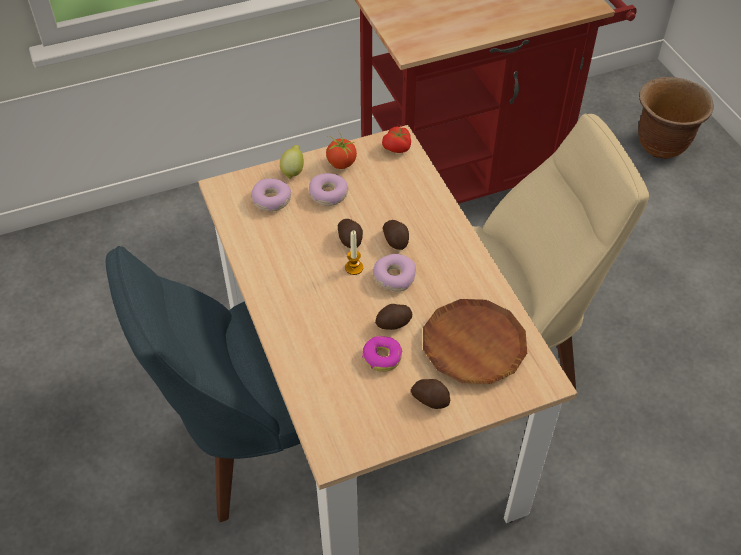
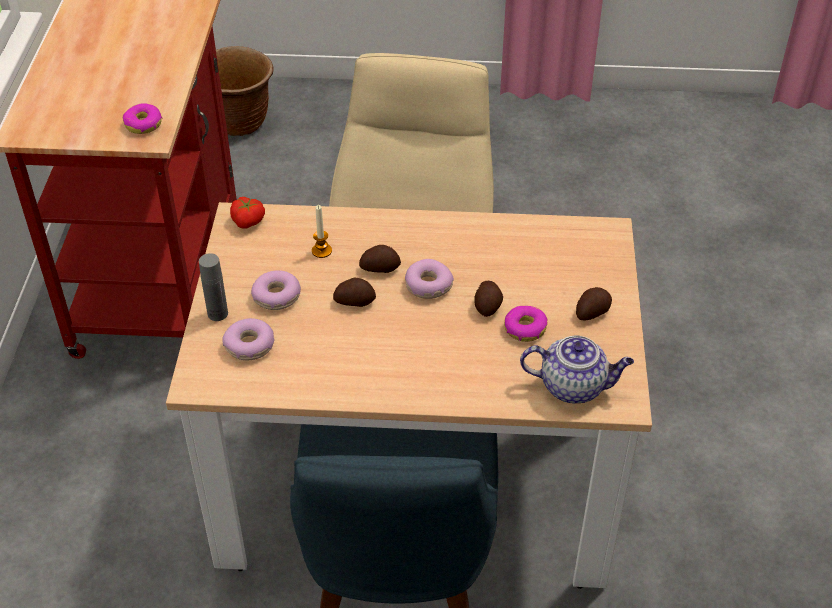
camera: 65 degrees left, 5 degrees down
lemon [280,145,304,179] -> grey bottle [199,253,228,321]
tomato [326,132,357,169] -> none
candle [345,230,363,275] -> candle moved to [312,205,332,258]
brown plate [423,299,527,384] -> none
none -> donut [123,103,163,134]
none -> teapot [520,336,634,403]

